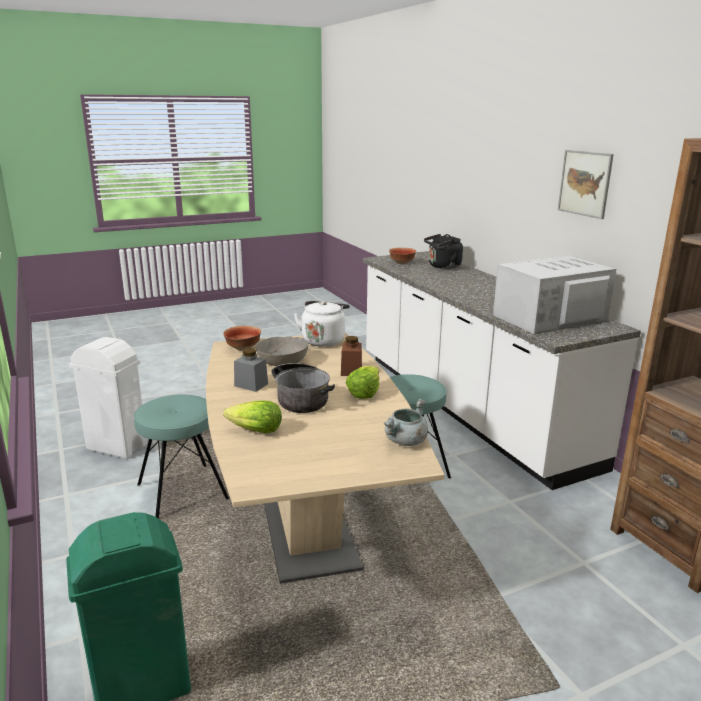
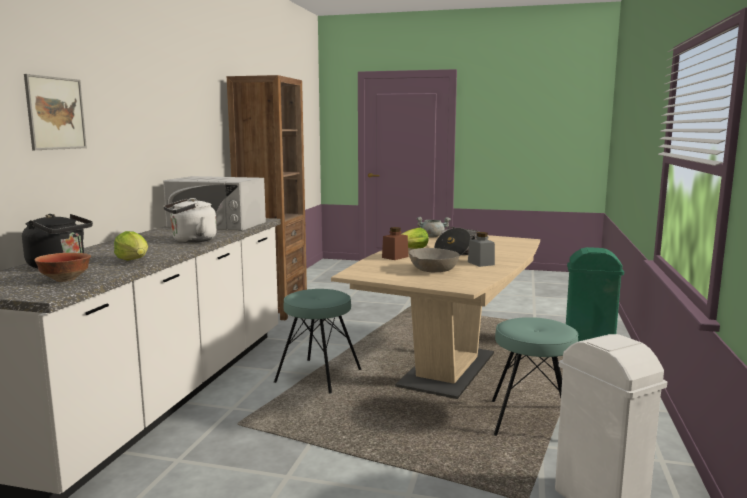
camera: 140 degrees left, 10 degrees down
bowl [223,326,261,351] -> none
lettuce [223,400,282,433] -> lettuce moved to [114,231,148,261]
white kettle [294,301,350,347] -> white kettle moved to [163,198,217,243]
picture [558,150,614,219] -> picture moved to [24,74,87,150]

